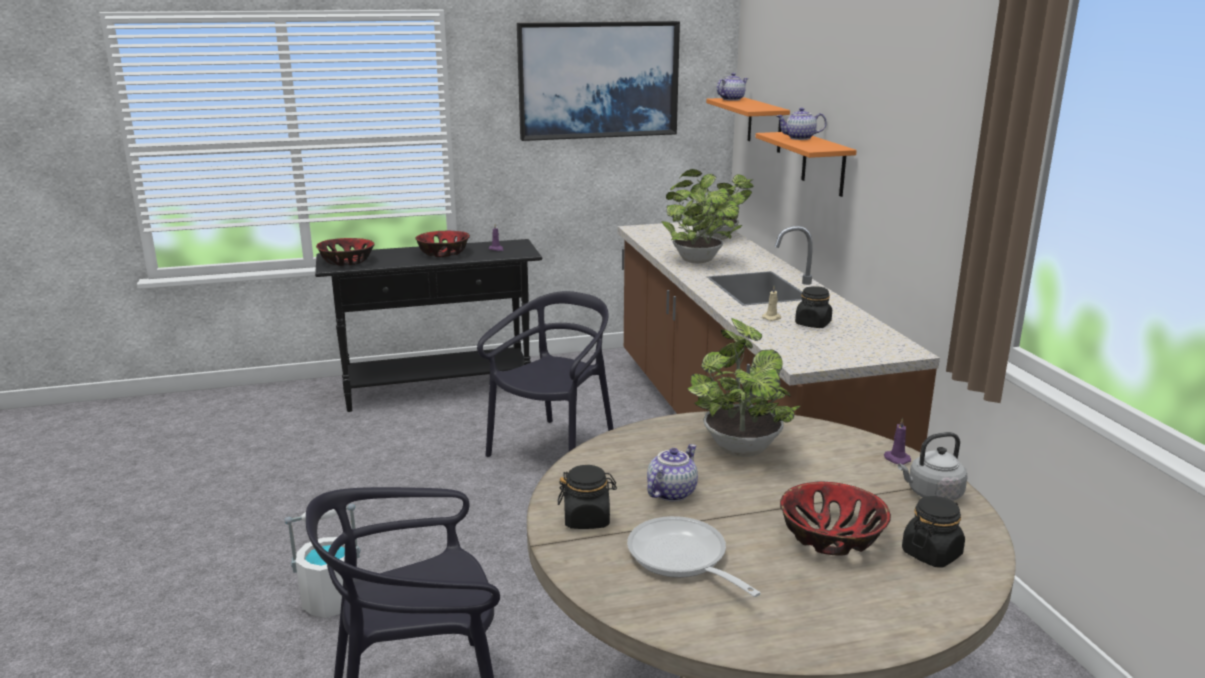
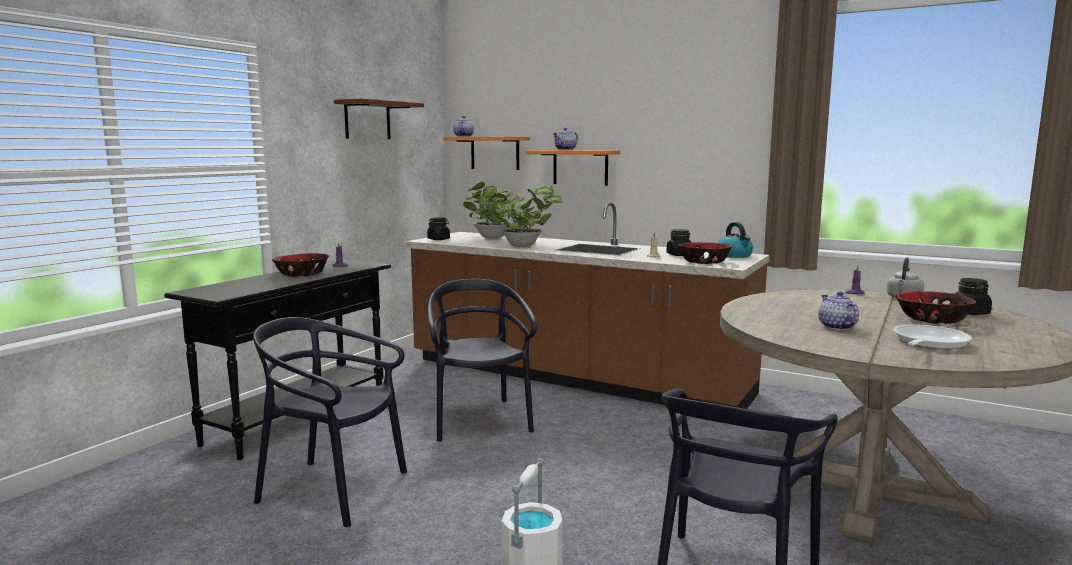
camera: 45 degrees left, 10 degrees down
bowl [316,238,374,266] -> bowl moved to [679,242,732,264]
picture [517,21,680,141] -> brown shelf [334,98,424,139]
black jar [558,465,617,529] -> black jar moved to [427,217,450,240]
frying pan [627,516,761,597] -> frying pan turned 120 degrees clockwise [893,324,972,350]
potted plant [687,318,801,457] -> none
none -> black chair [253,317,407,527]
none -> kettle [718,222,753,258]

